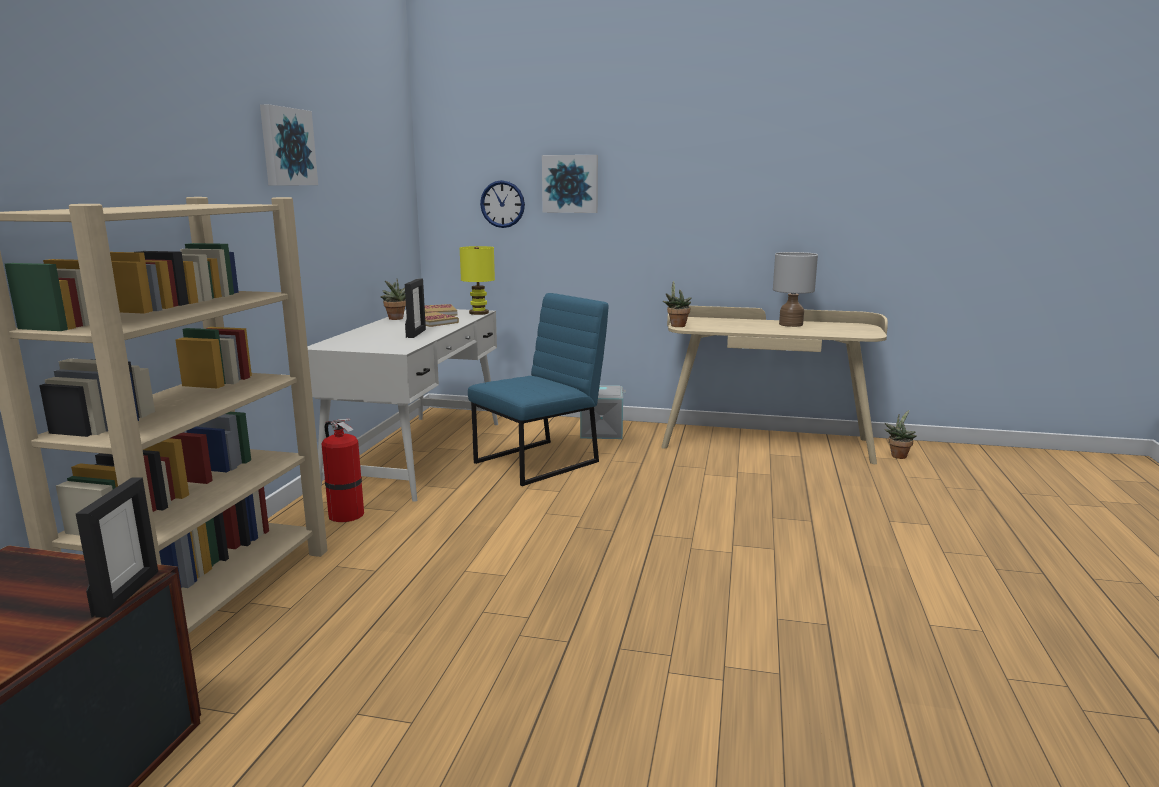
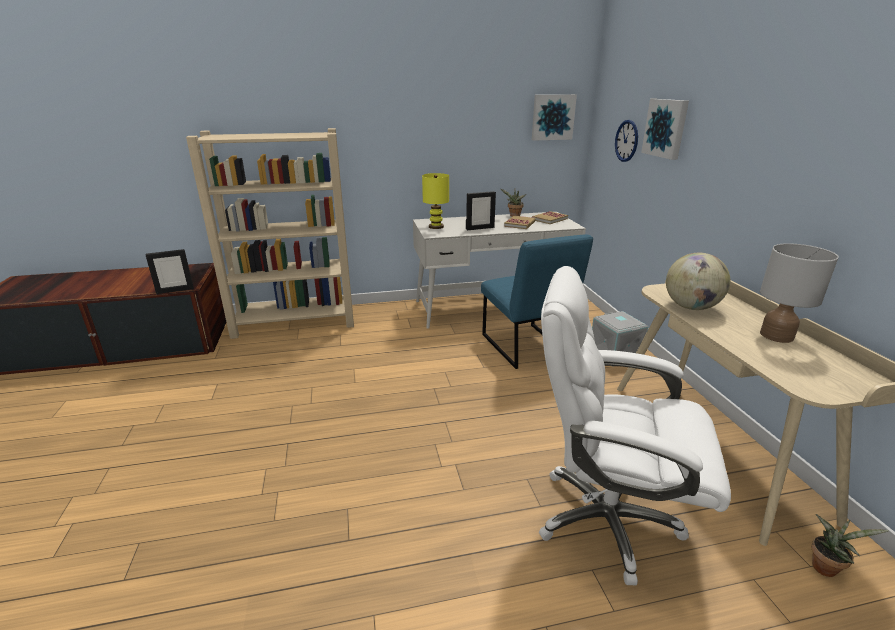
camera: 65 degrees right, 10 degrees up
picture [260,104,318,186] -> picture moved to [532,94,577,141]
fire extinguisher [321,419,364,522] -> none
yellow table lamp [460,246,495,315] -> yellow table lamp moved to [422,173,449,229]
blue chair [468,293,608,486] -> blue chair turned 45 degrees clockwise [481,234,593,369]
potted plant [663,281,691,327] -> none
none -> white office chair [539,266,731,586]
none -> globe [666,253,730,310]

